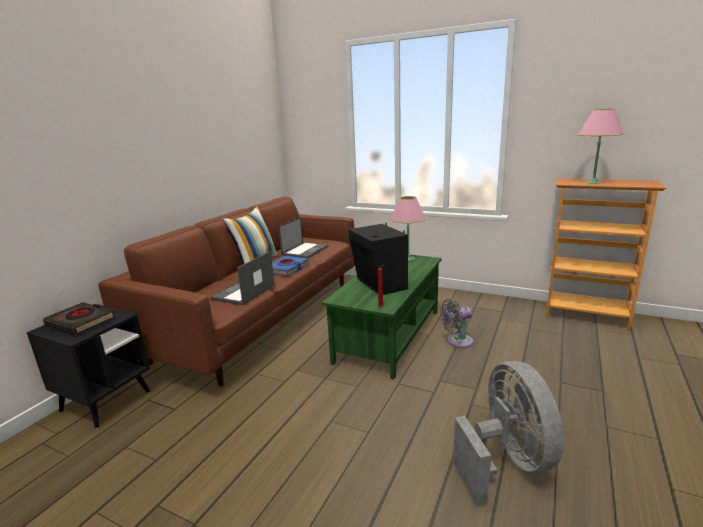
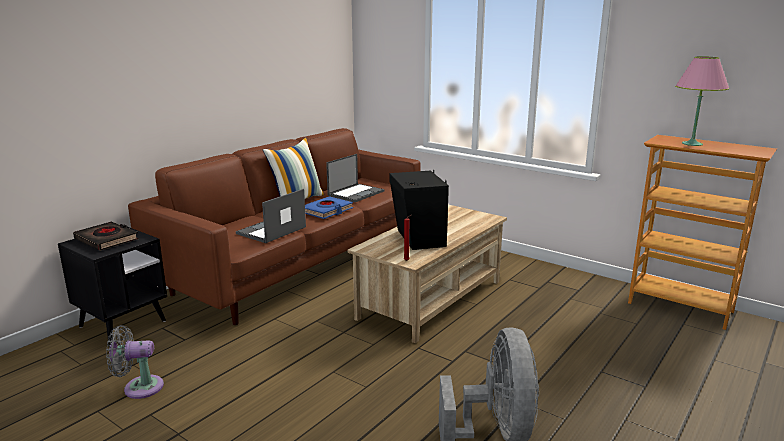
camera: 10 degrees right, 0 degrees up
green coffee table [322,255,442,380] -> beige coffee table [347,205,507,343]
pink table lamp [390,196,426,261] -> none
grey fan [440,299,474,348] -> grey fan moved to [106,325,164,399]

